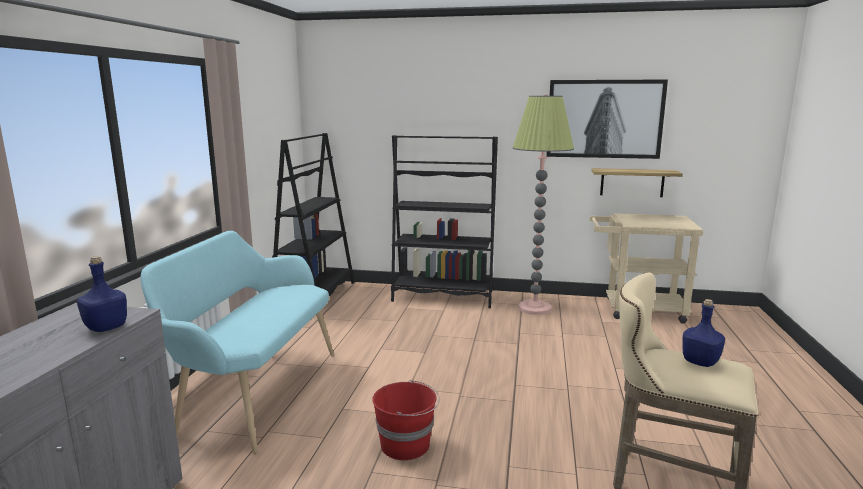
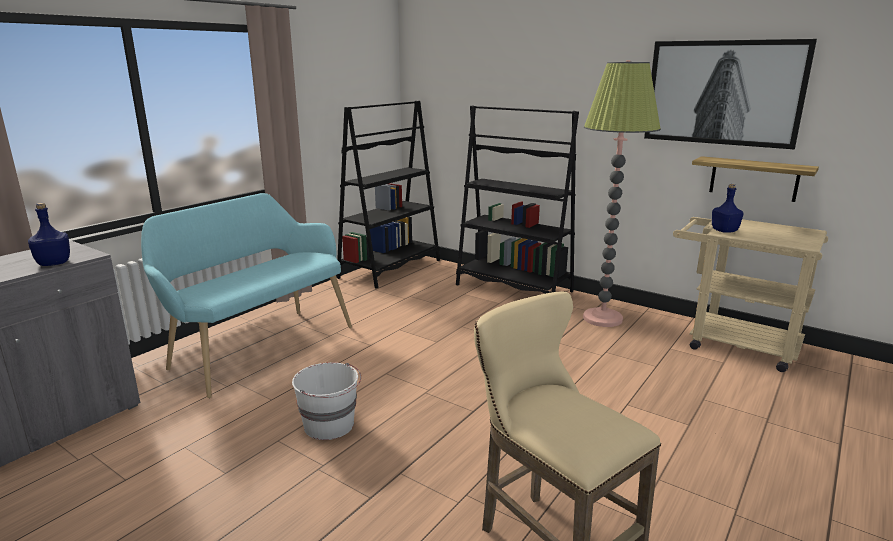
camera: 25 degrees right, 5 degrees up
red bucket [372,380,439,460] -> white bucket [292,362,361,440]
blue bottle [682,299,725,367] -> blue bottle moved to [712,184,744,233]

